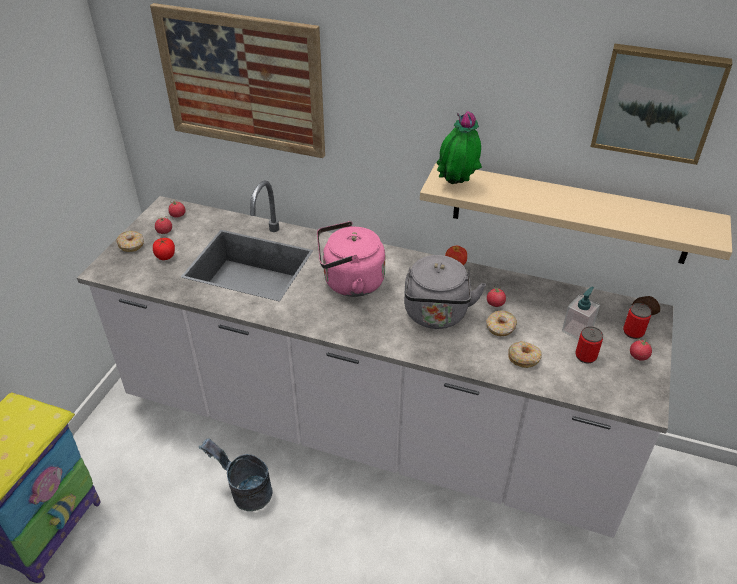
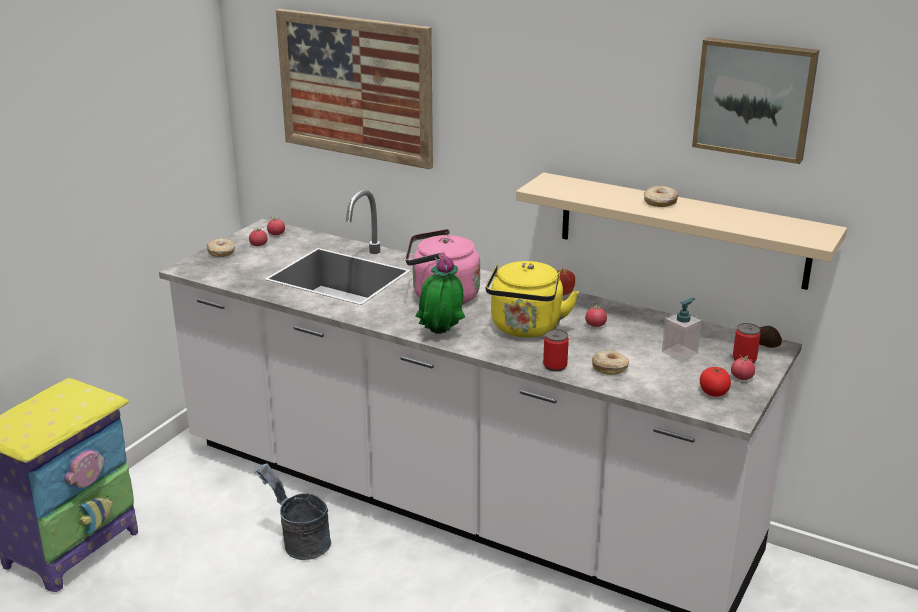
camera: 10 degrees right, 15 degrees down
tomato [153,238,175,260] -> tomato moved to [700,367,731,397]
grey kettle [404,255,486,329] -> yellow kettle [486,261,579,337]
potted plant [436,111,482,184] -> potted plant moved to [416,256,465,334]
donut [486,311,517,336] -> donut moved to [644,186,678,207]
can [575,326,603,363] -> can moved to [543,329,569,372]

